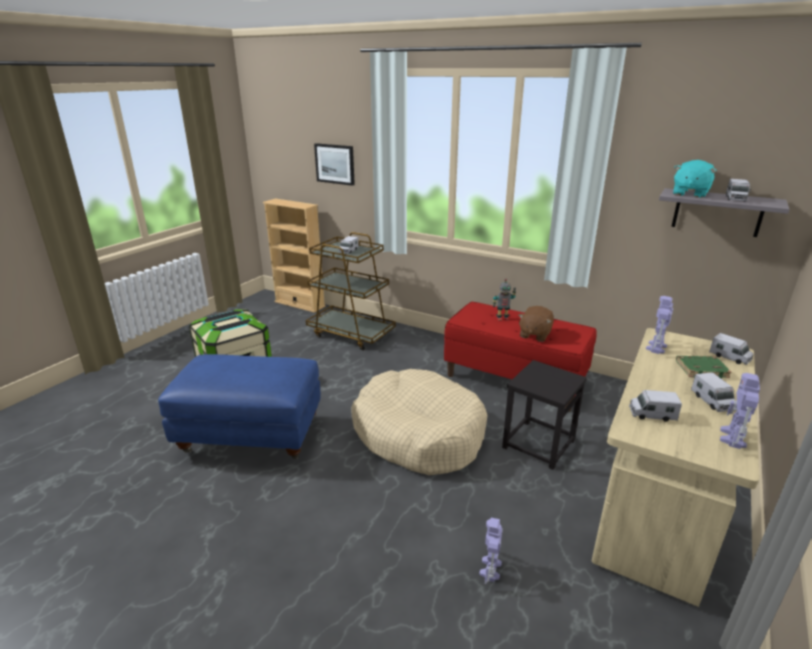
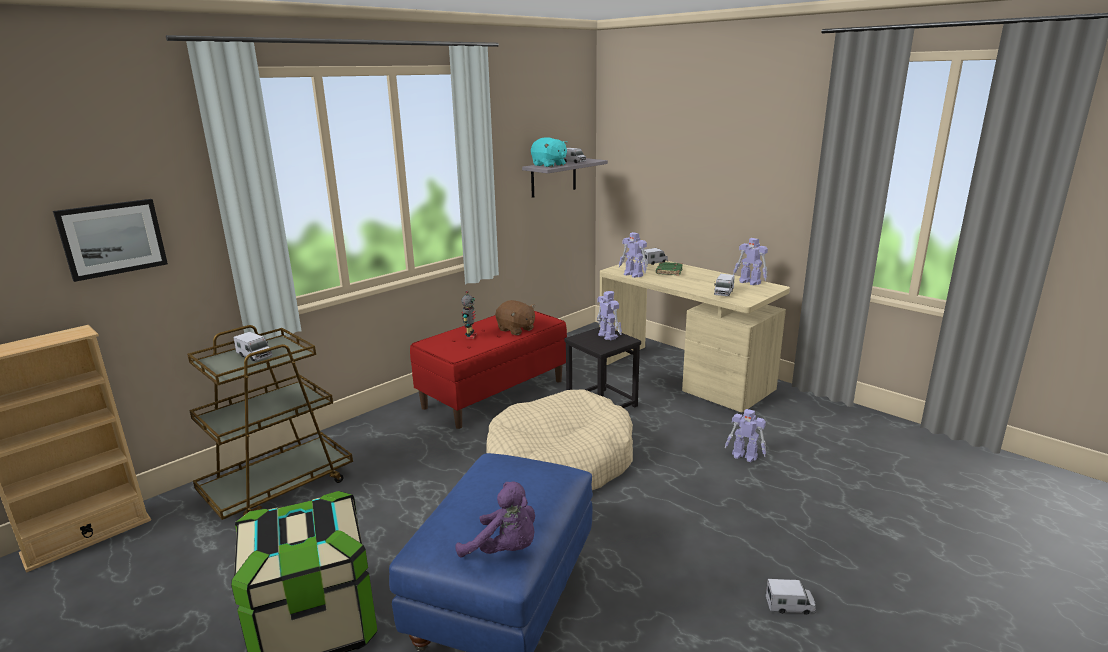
camera: 75 degrees left, 5 degrees down
toy truck [691,372,736,412] -> toy truck moved to [766,579,816,615]
none -> purple plush toy [456,482,535,558]
none -> toy robot [597,291,622,340]

